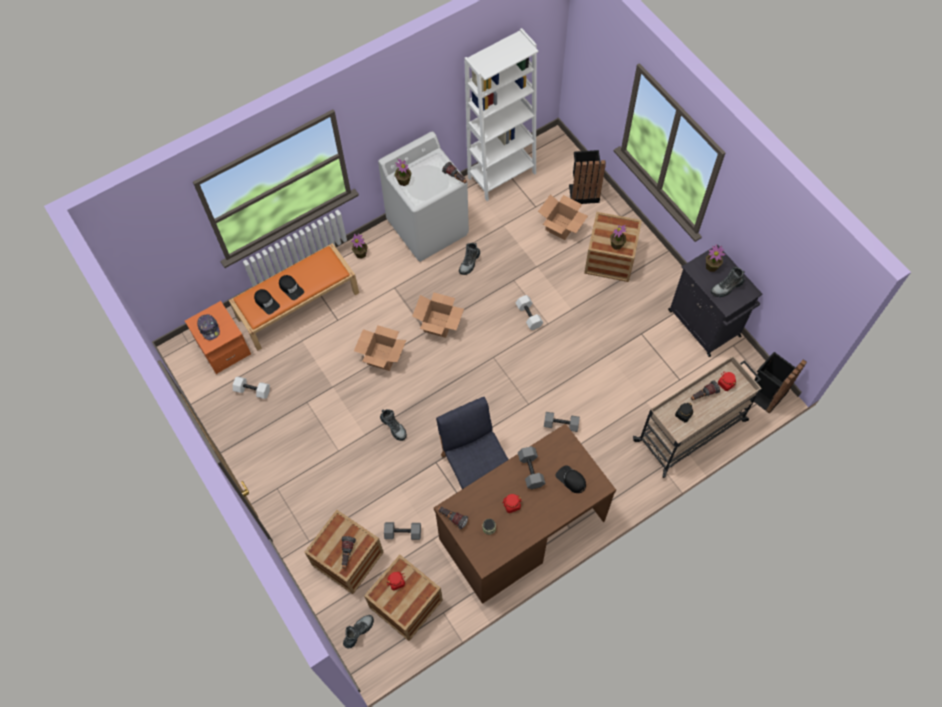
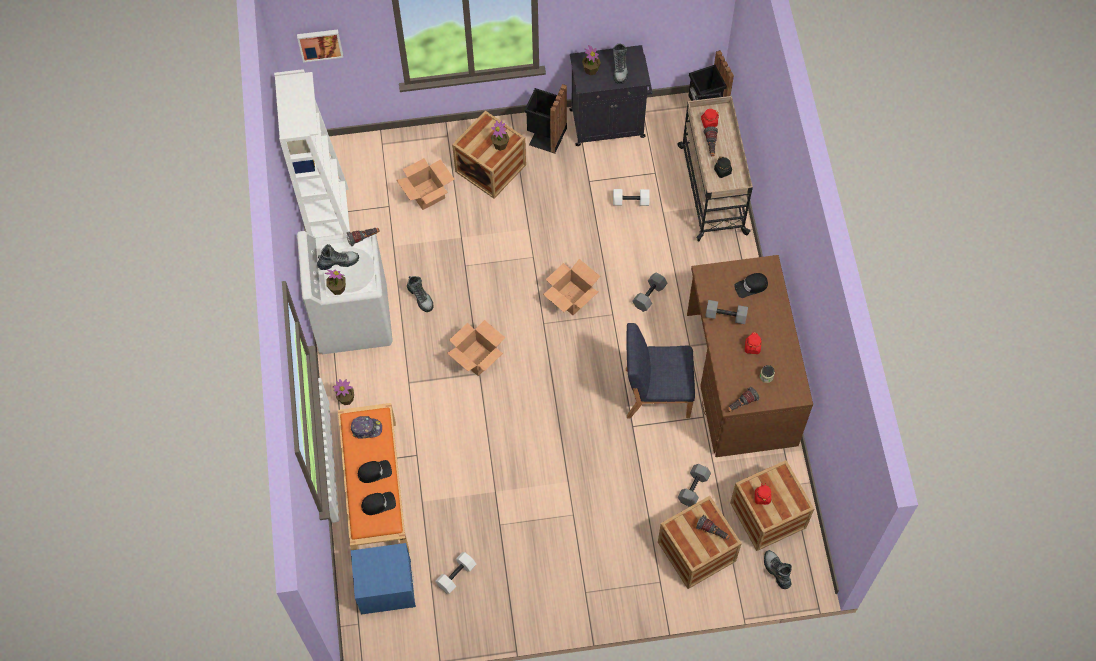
camera: 65 degrees left, 0 degrees up
orange nightstand [185,301,251,374] -> blue nightstand [351,543,416,615]
cap [197,314,220,340] -> cap moved to [351,416,382,439]
cardboard box [354,326,406,371] -> cardboard box moved to [543,259,600,315]
boot [380,409,407,441] -> boot moved to [317,244,359,270]
white dumbbell [515,295,543,330] -> white dumbbell moved to [613,189,650,206]
black trash can [569,150,606,204] -> black trash can moved to [524,84,567,154]
none -> picture [297,29,343,62]

